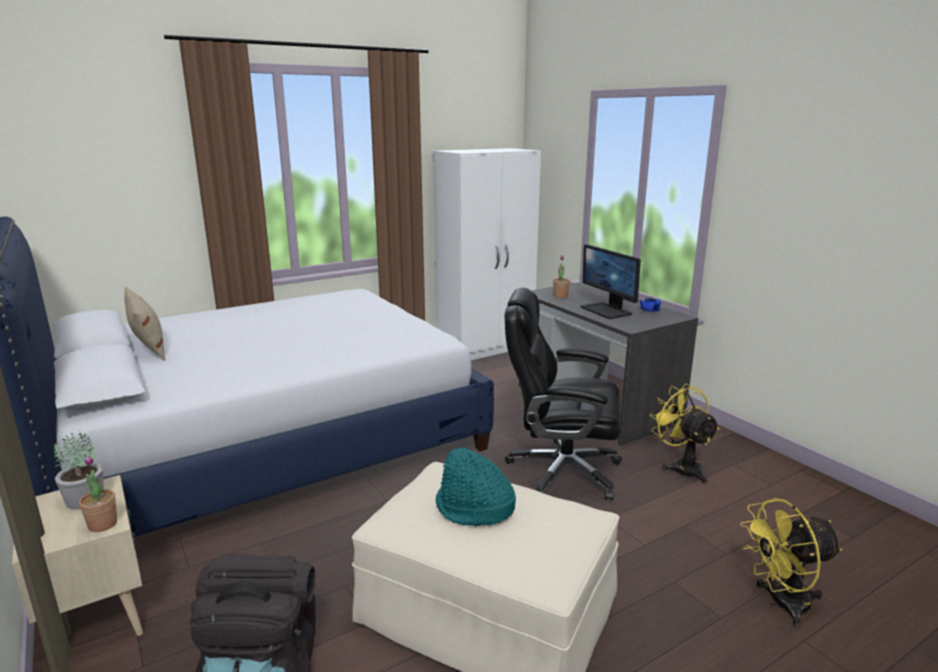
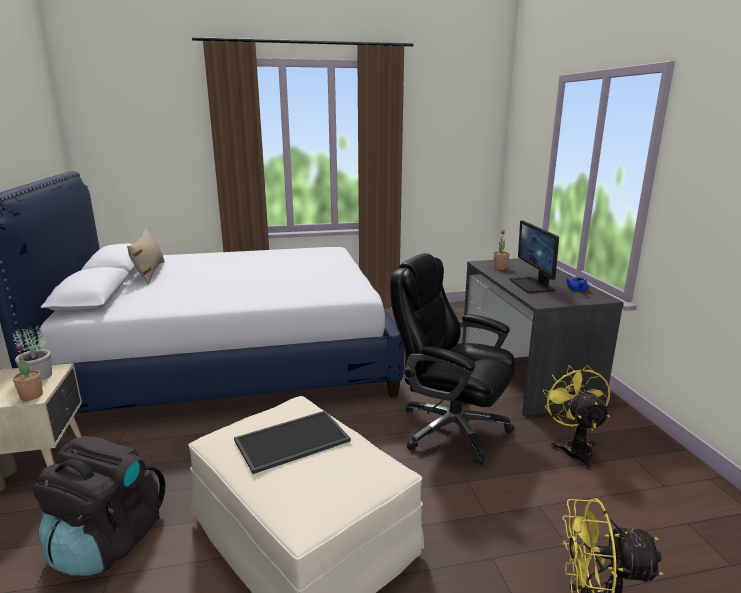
camera: 20 degrees right, 0 degrees up
white wardrobe [433,148,541,360] -> none
turquoise hat [436,447,516,526] -> tray [234,411,351,474]

